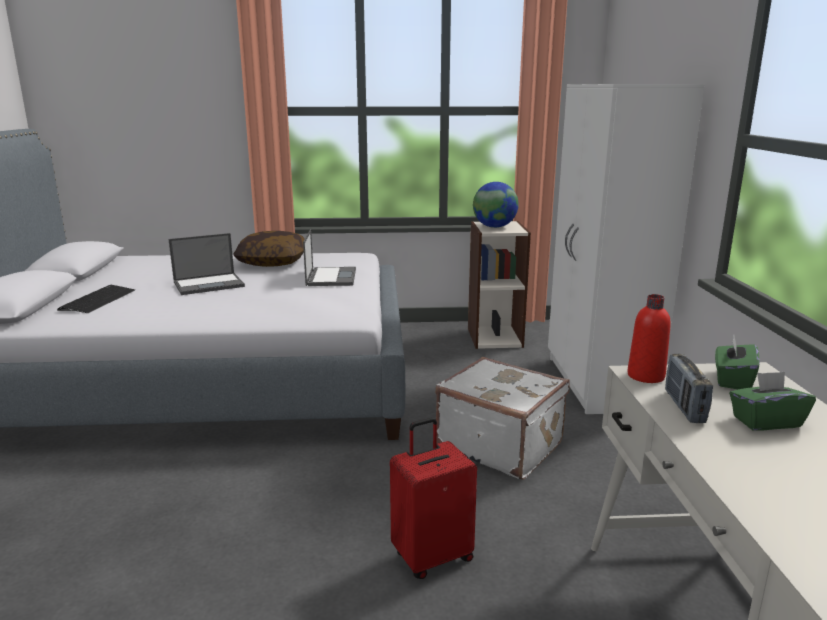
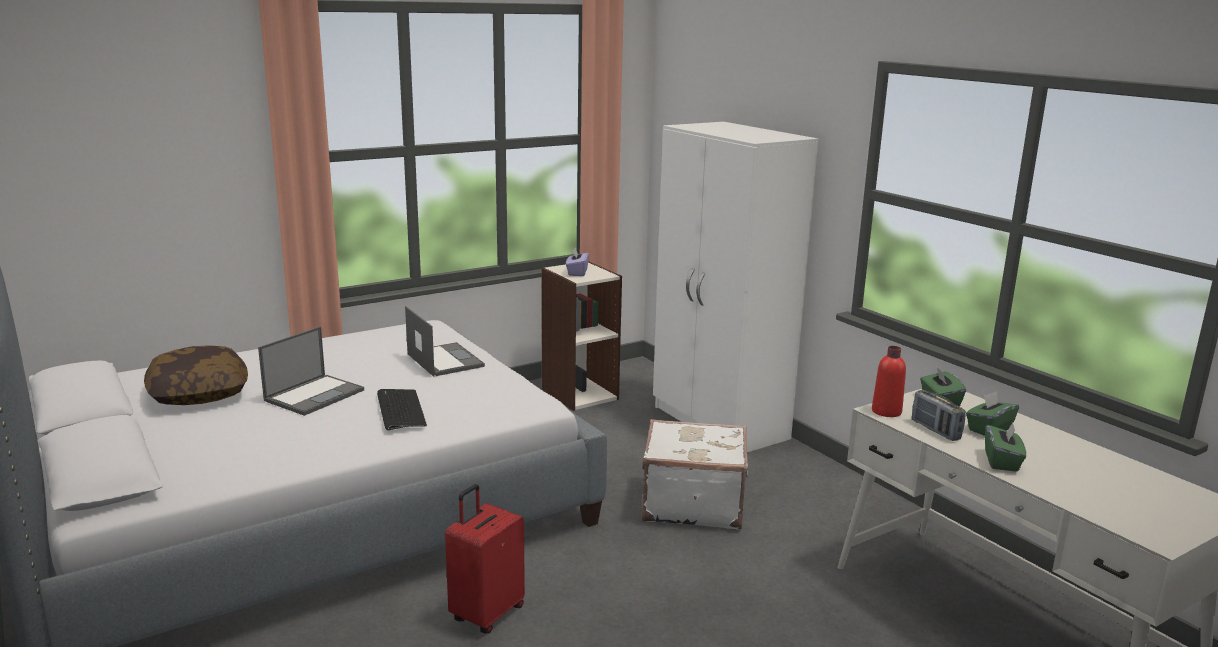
camera: 30 degrees left, 0 degrees up
keyboard [57,285,135,313] -> keyboard moved to [377,389,427,430]
pillow [234,231,305,267] -> pillow moved to [144,345,248,405]
red suitcase [390,417,477,579] -> red suitcase moved to [445,484,525,634]
globe [473,182,519,228] -> purple tissue box [566,247,589,276]
none -> green tissue box [985,423,1026,472]

